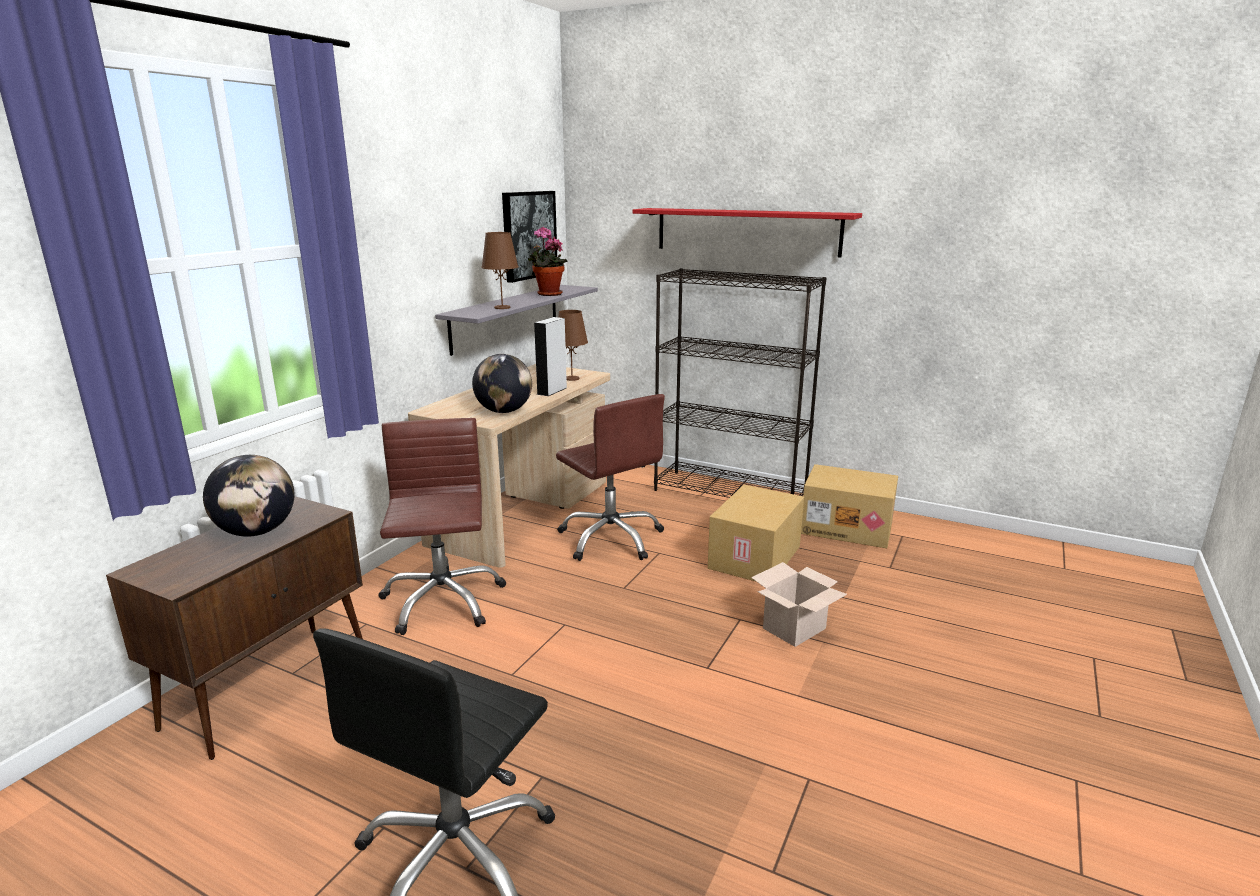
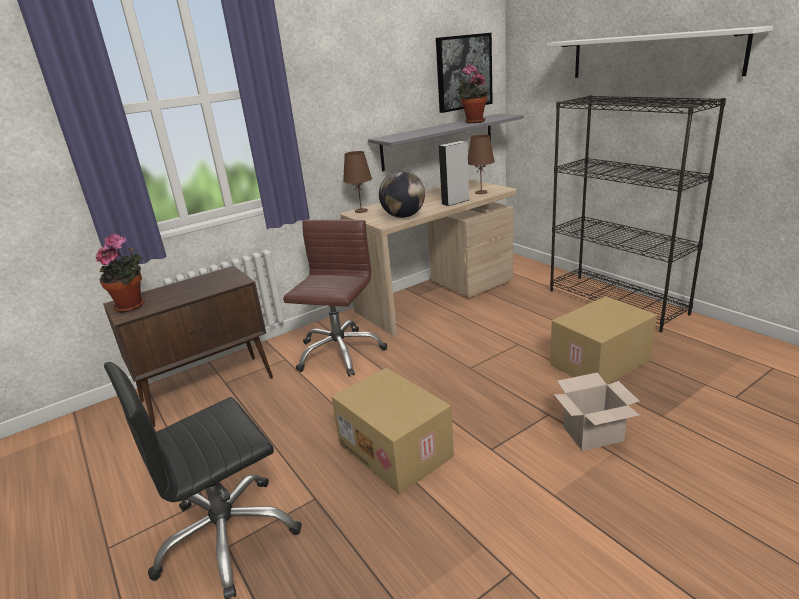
camera: 30 degrees right, 5 degrees up
globe [203,455,294,537] -> none
brown table lamp [481,232,519,309] -> brown table lamp moved to [343,151,372,213]
brown office chair [556,394,665,561] -> none
red shelf [633,208,862,257] -> white shelf [547,26,773,78]
cardboard box [801,464,898,548] -> cardboard box moved to [332,368,454,495]
none -> potted plant [96,233,144,312]

